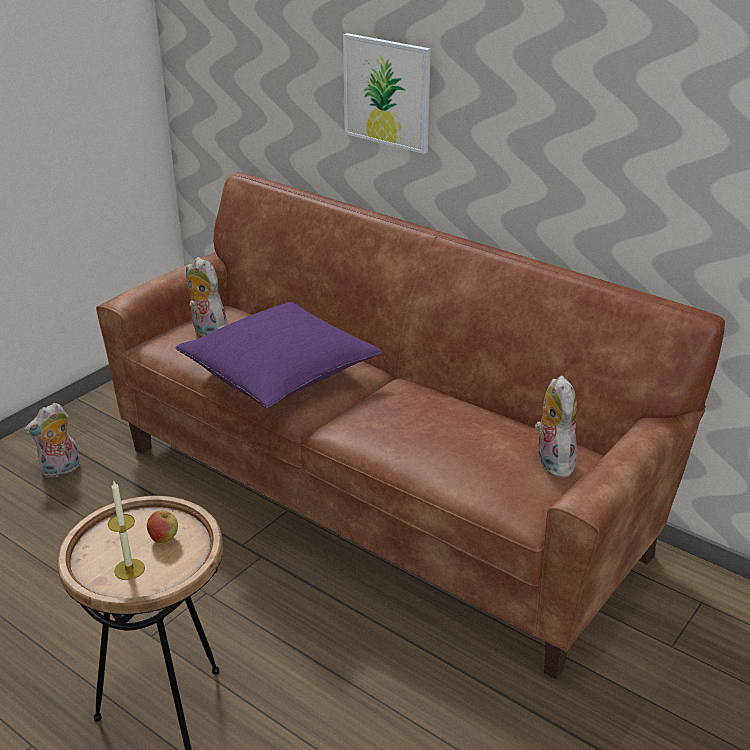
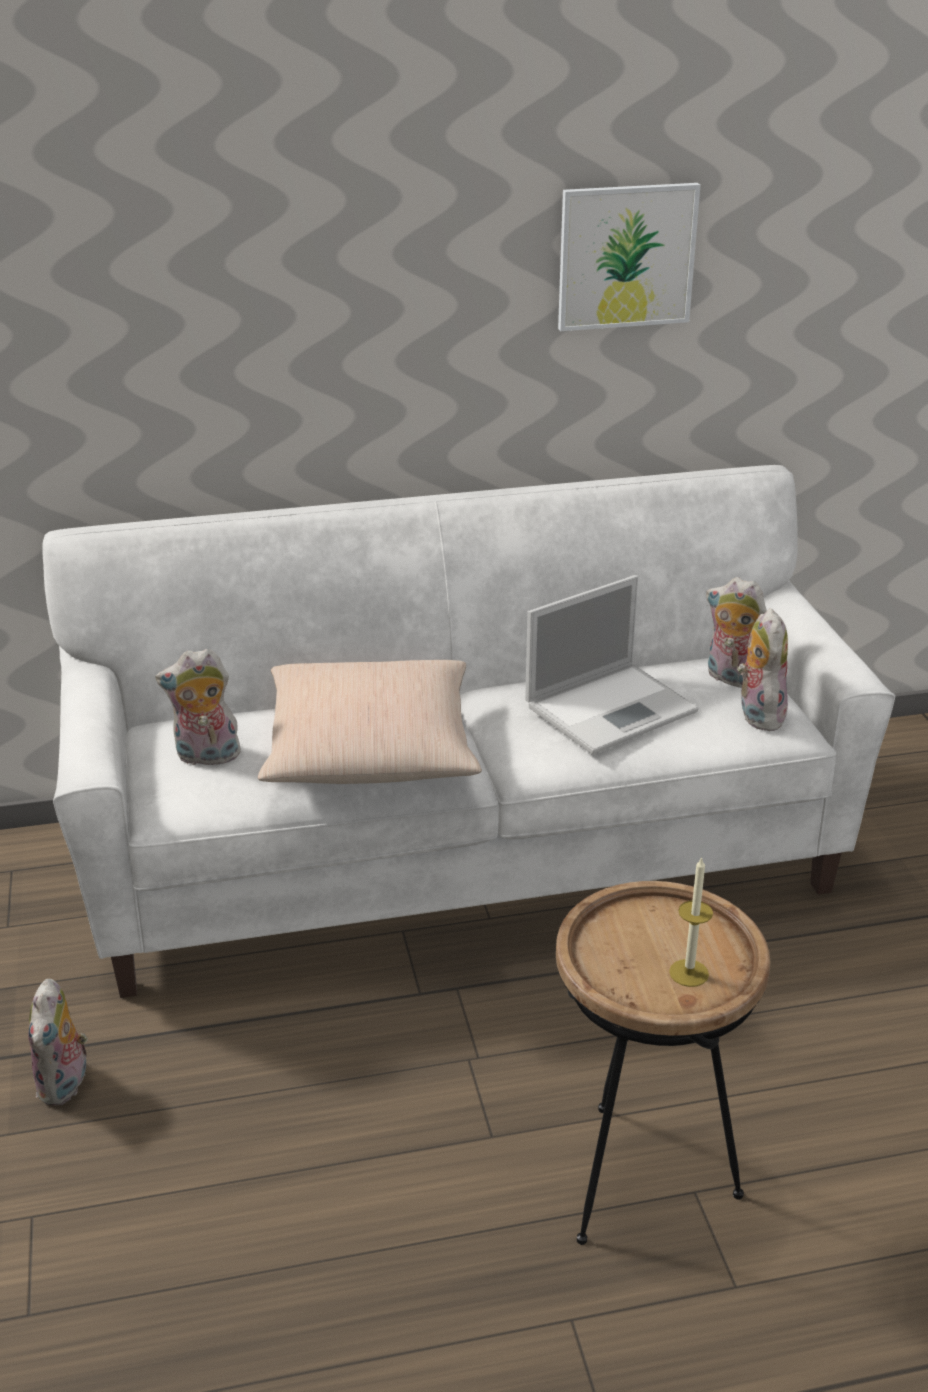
camera: 50 degrees left, 0 degrees up
brown sofa [96,172,725,679] -> white sofa [42,465,895,998]
apple [147,510,178,543] -> none
purple pillow [175,301,382,408] -> beige pillow [258,660,482,784]
picture [343,33,431,154] -> picture moved to [558,183,700,331]
none -> laptop [525,575,699,755]
none -> plush toy [737,608,788,731]

